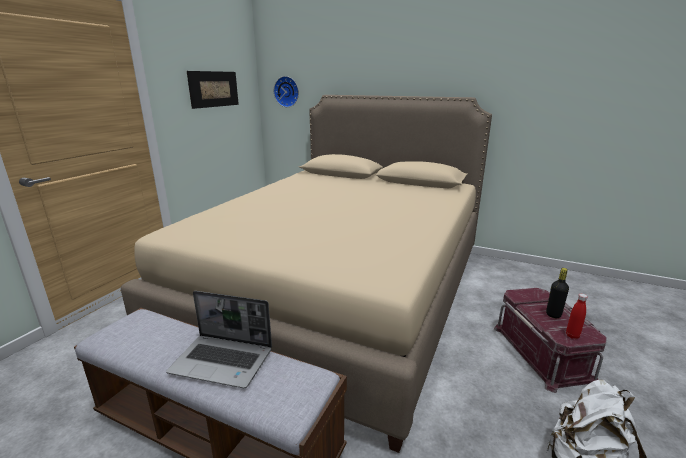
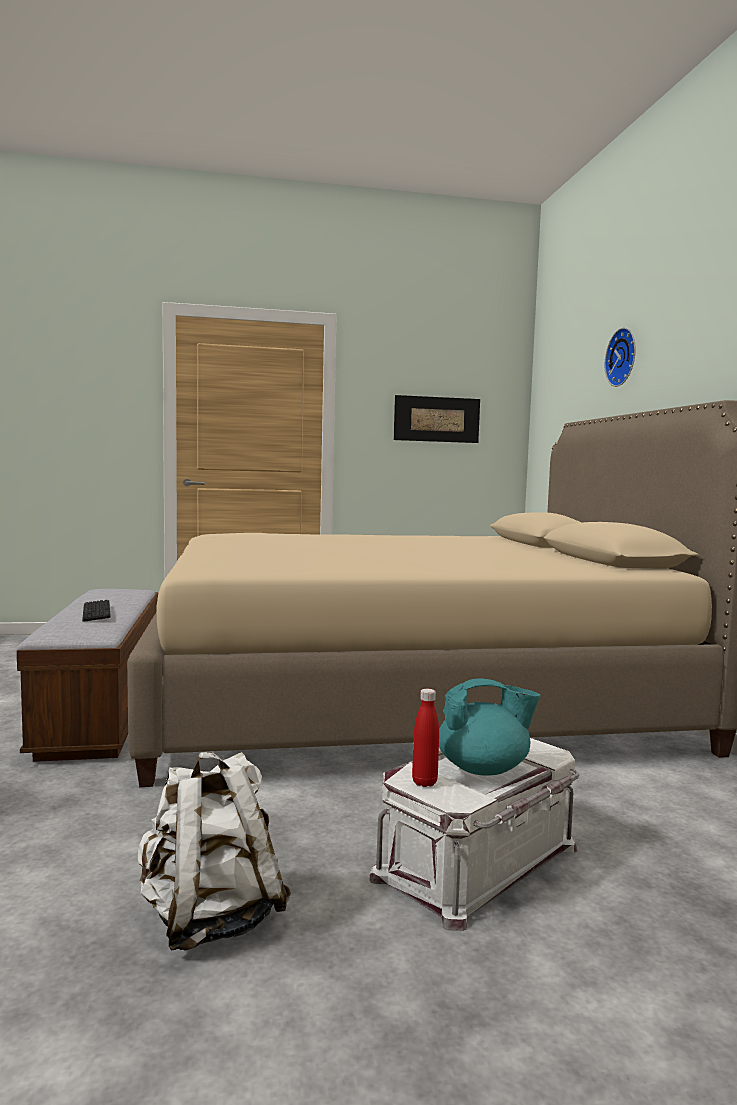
camera: 55 degrees right, 15 degrees down
laptop [166,291,272,388] -> keyboard [82,600,110,622]
wall clock [274,76,299,107] -> wall clock moved to [605,328,636,387]
red storage box [494,288,607,393] -> white storage box [370,738,579,931]
black bottle [546,268,569,318] -> turquoise teapot [439,678,541,775]

